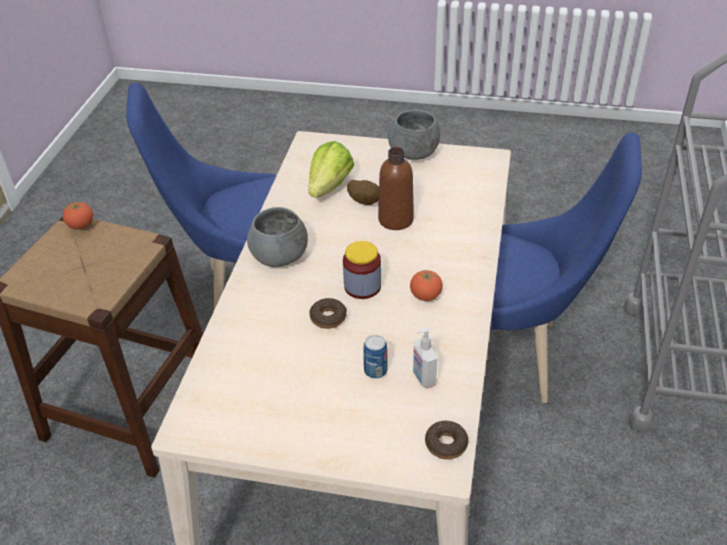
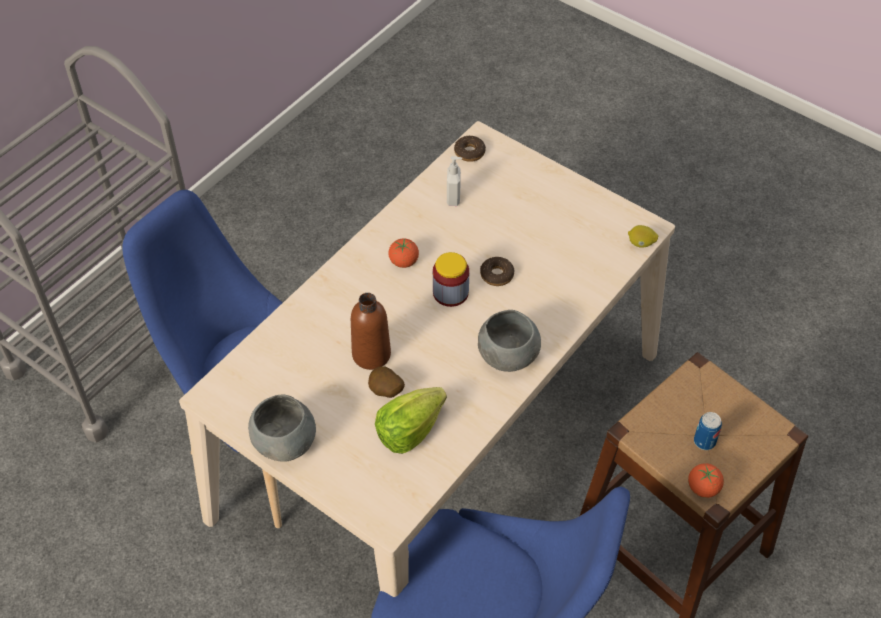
camera: 155 degrees left, 10 degrees up
can [363,335,388,378] -> can moved to [694,412,722,450]
none -> lemon [628,225,658,248]

